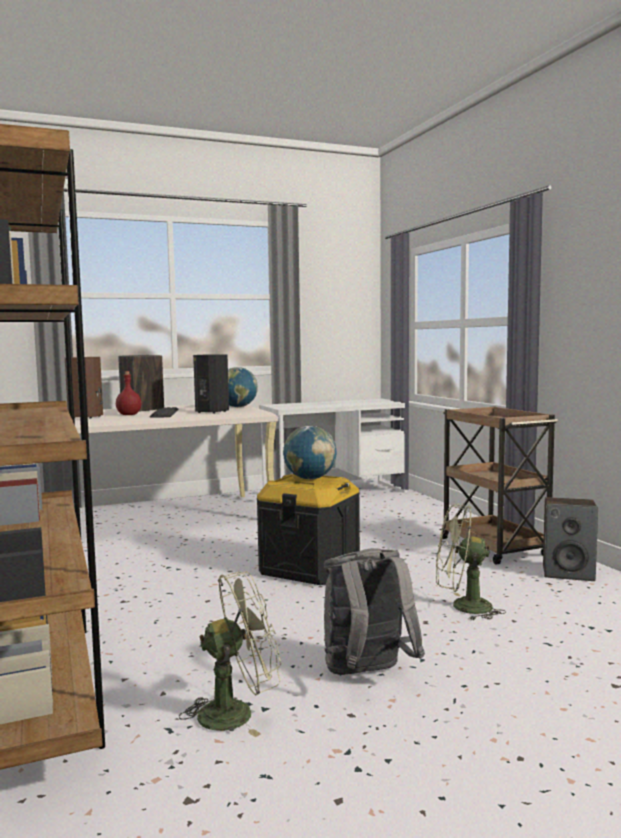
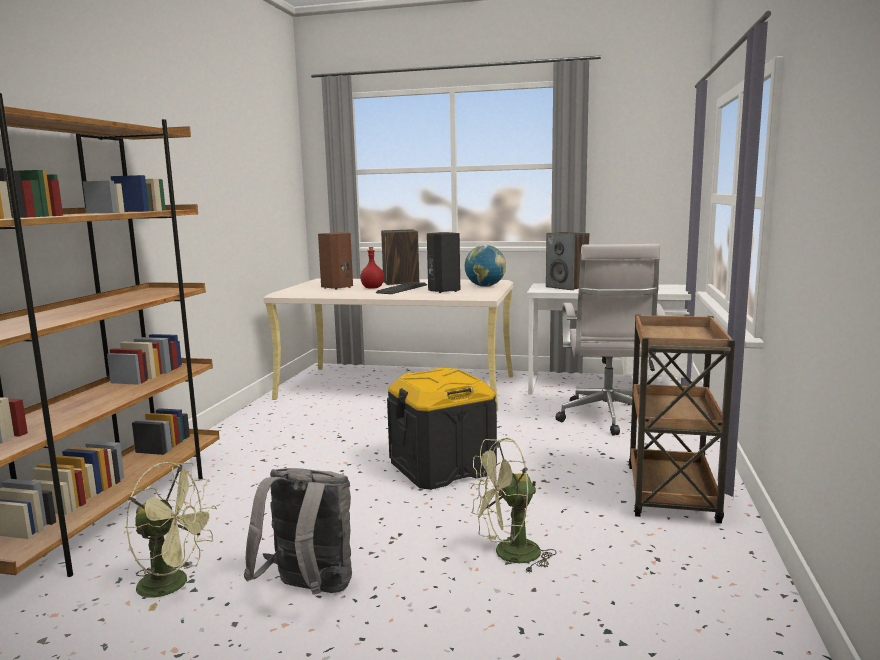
camera: 35 degrees right, 5 degrees up
globe [283,426,337,480] -> none
green fan [436,504,506,621] -> green fan turned 60 degrees counterclockwise [469,438,556,574]
speaker [543,497,598,581] -> speaker moved to [546,232,589,290]
none -> white office chair [555,244,666,435]

